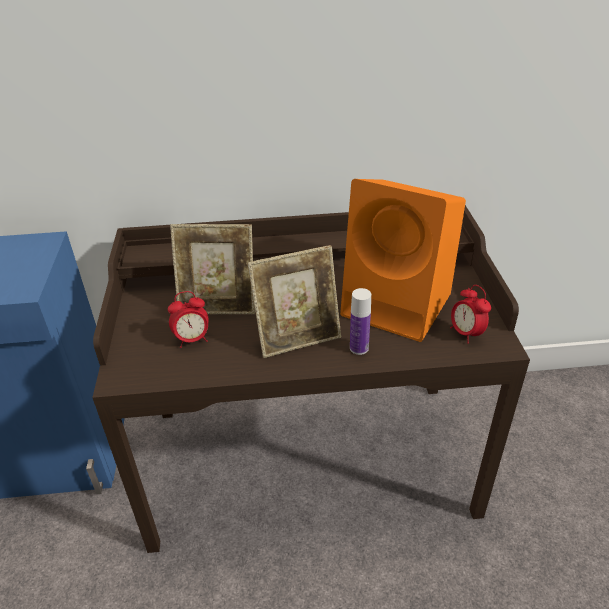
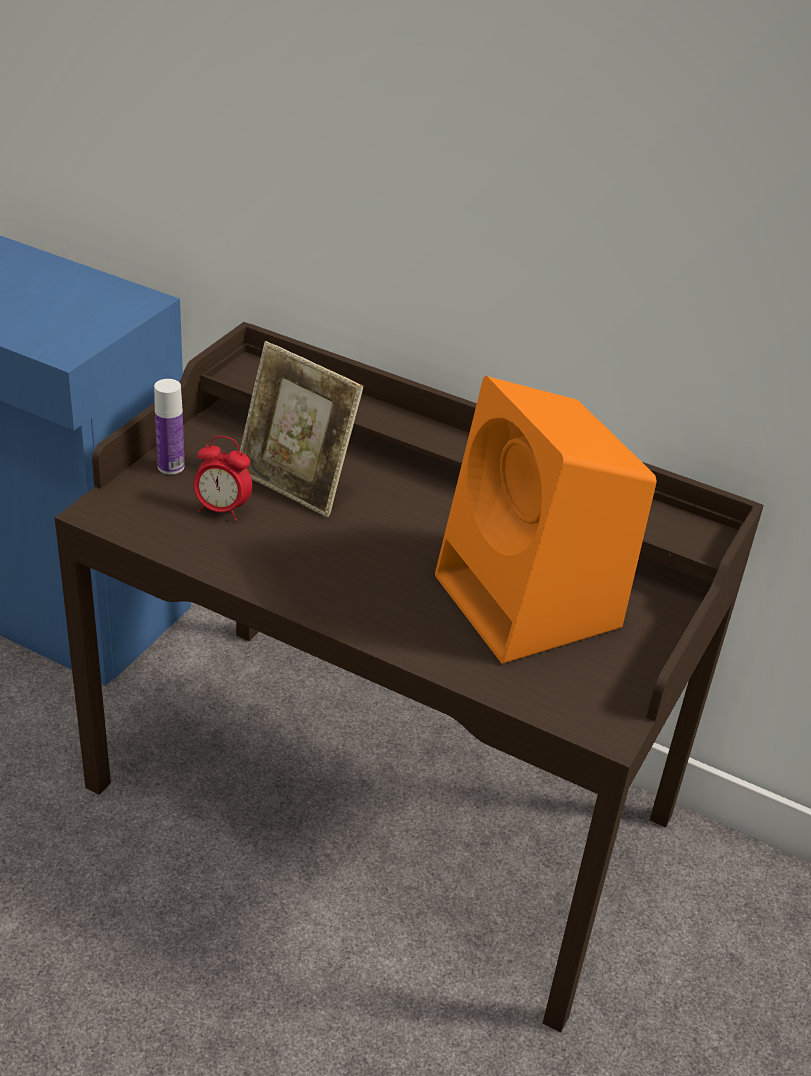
camera: 30 degrees right, 0 degrees up
picture frame [248,245,341,358] -> none
bottle [350,288,371,355] -> bottle moved to [154,379,185,475]
alarm clock [450,285,491,344] -> none

